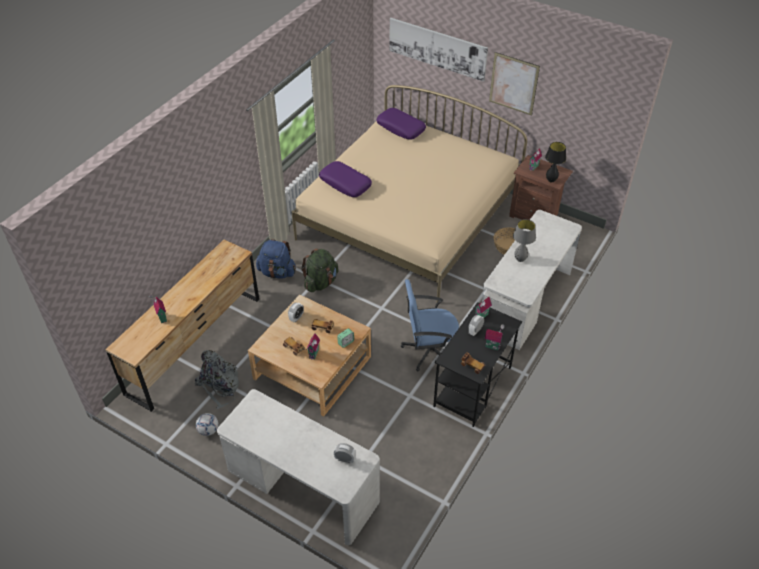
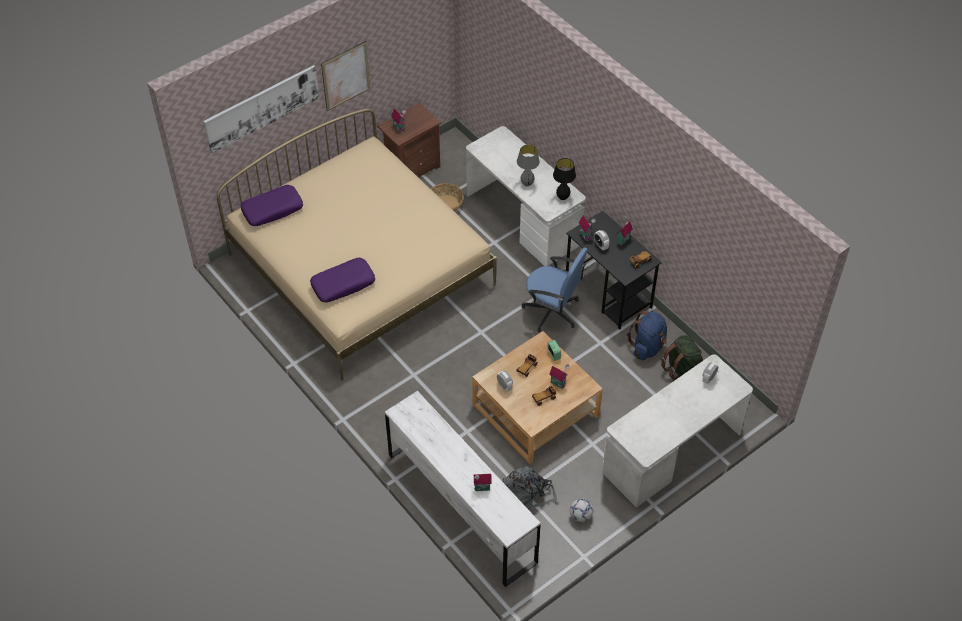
camera: 70 degrees left, 5 degrees up
brown dresser [106,240,259,412] -> white dresser [385,391,541,587]
blue backpack [256,239,296,279] -> blue backpack moved to [627,311,667,360]
green backpack [301,249,339,292] -> green backpack moved to [661,335,703,381]
blue office chair [401,279,459,372] -> blue office chair turned 75 degrees counterclockwise [521,247,588,332]
black table lamp [545,142,566,183] -> black table lamp moved to [553,158,576,200]

